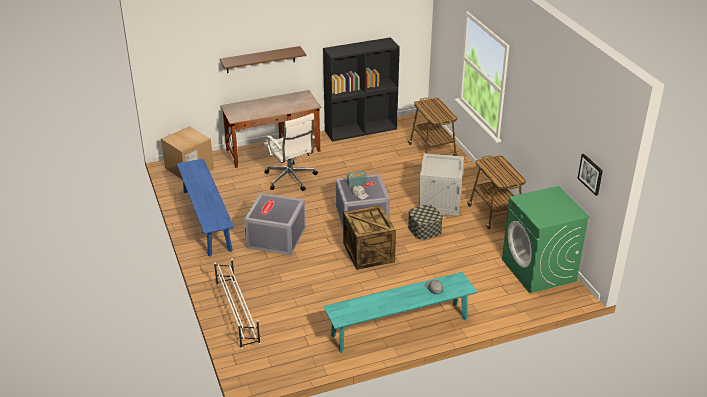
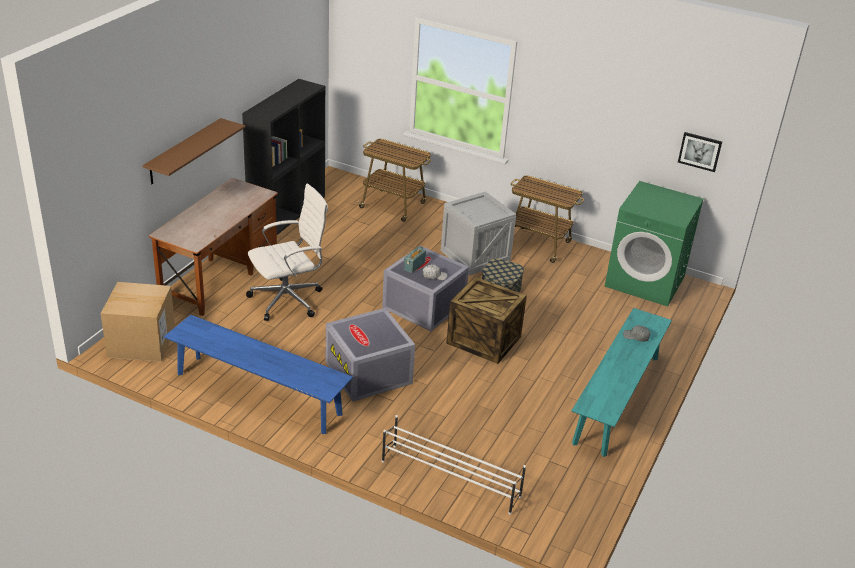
camera: 45 degrees left, 0 degrees up
white office chair [264,113,318,191] -> white office chair turned 45 degrees counterclockwise [246,184,328,321]

